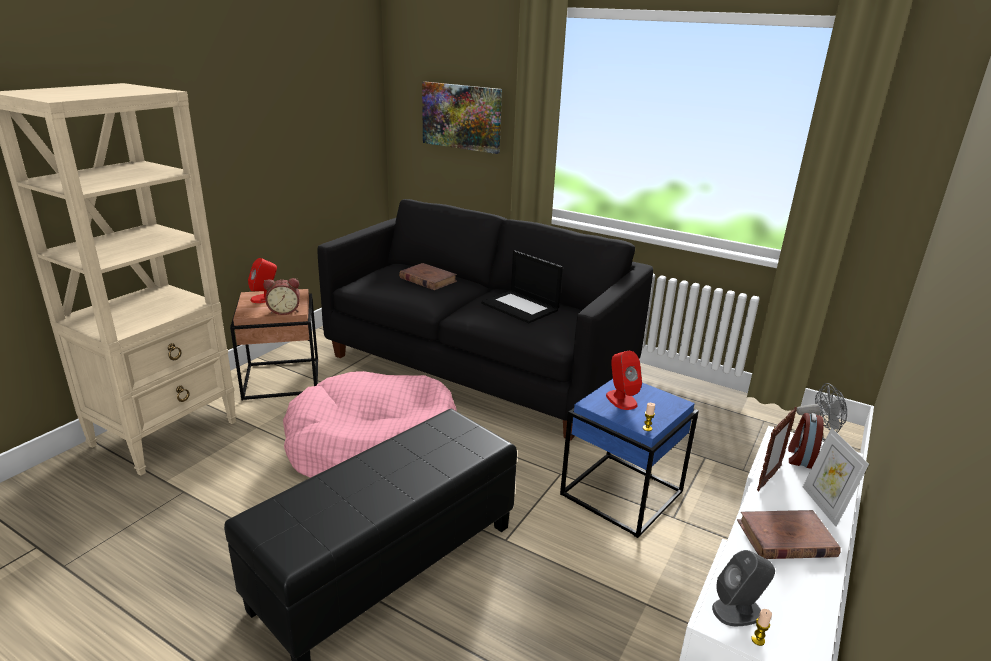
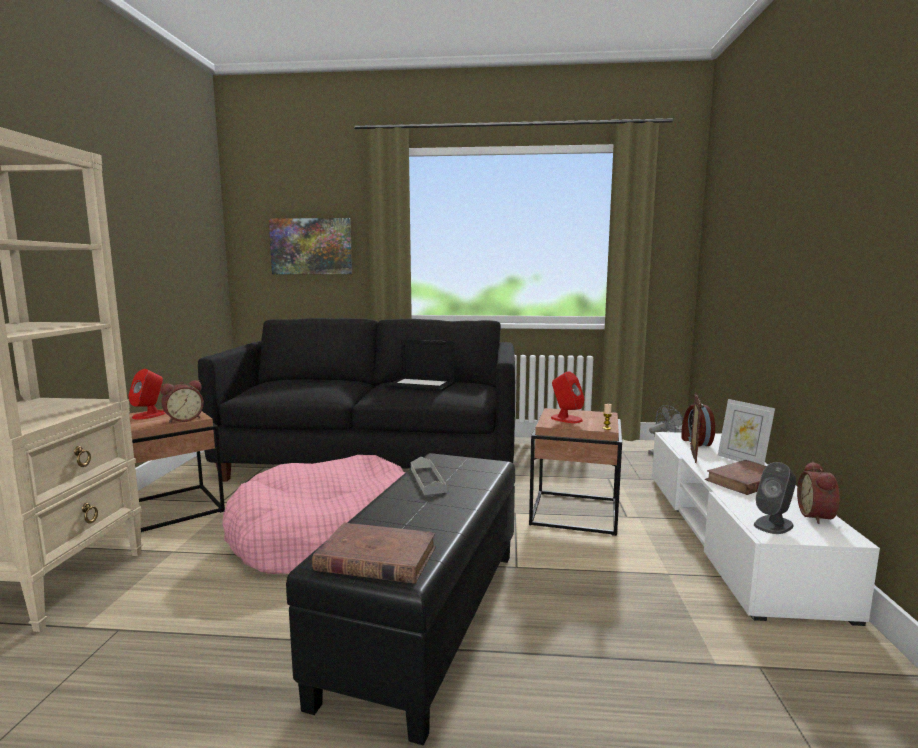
camera: 25 degrees left, 15 degrees down
brown book [399,263,457,290] -> brown book moved to [312,523,436,584]
blue side table [560,379,699,538] -> brown side table [529,408,622,536]
candle [751,609,772,646] -> none
none -> grey tray [411,457,447,495]
none -> alarm clock [797,461,840,524]

